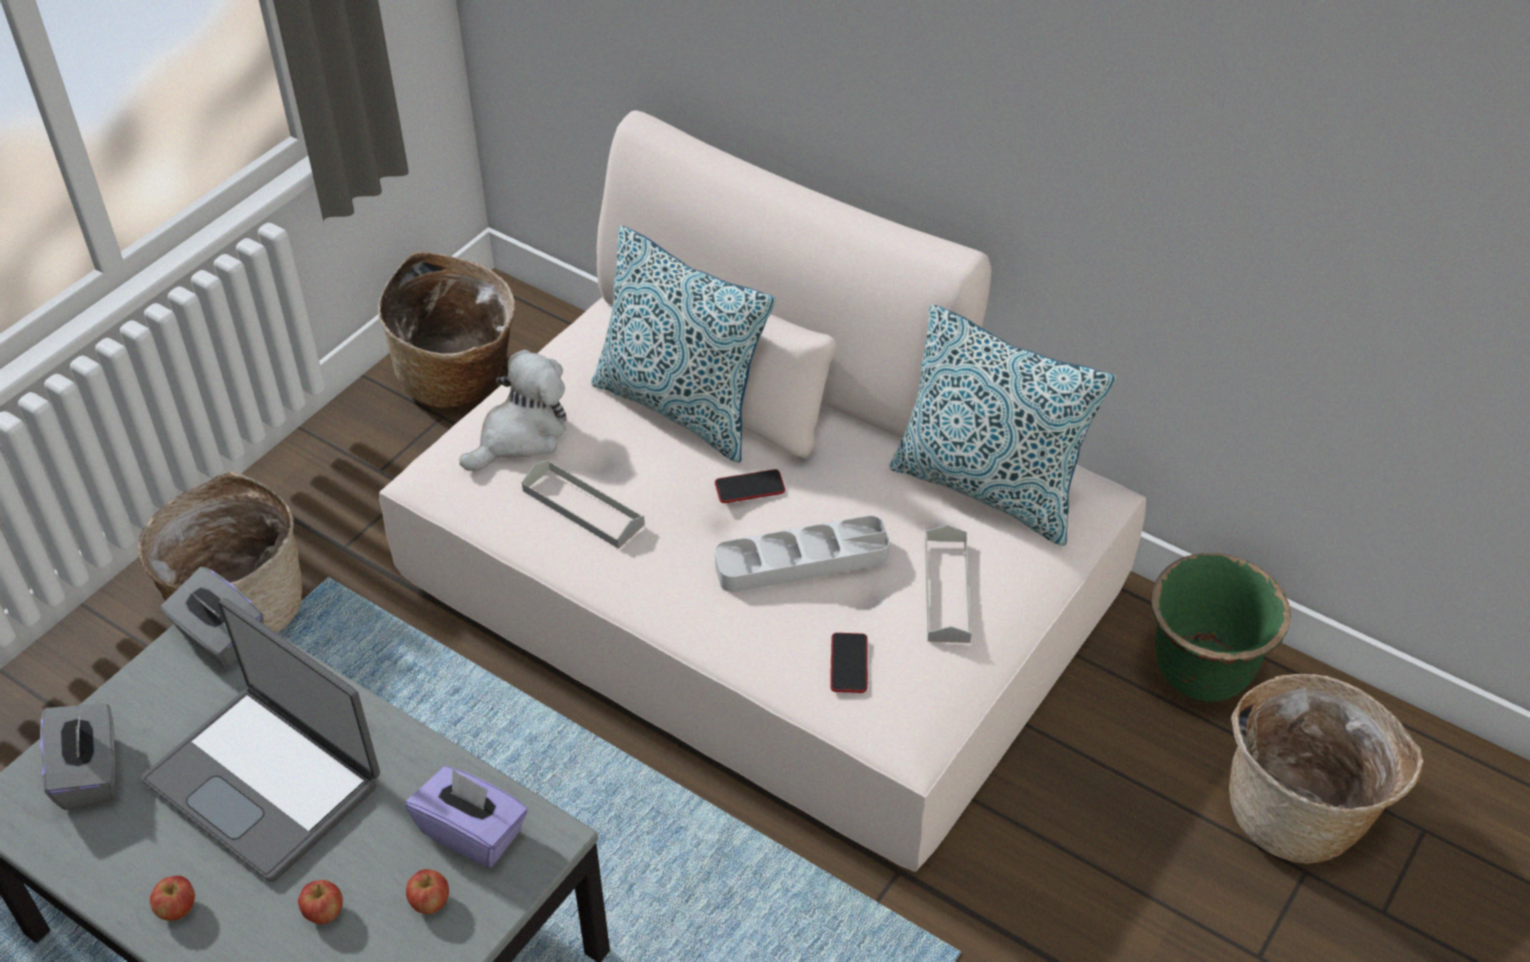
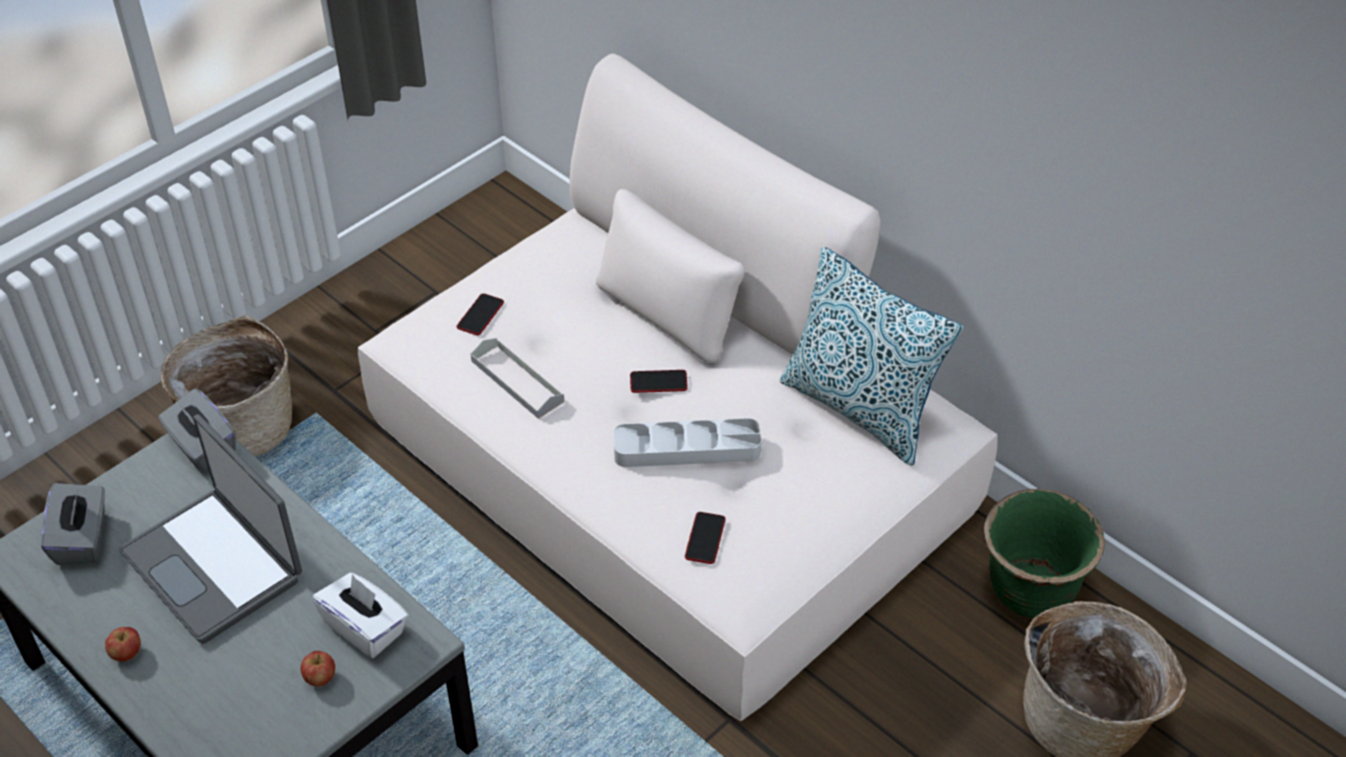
camera: 10 degrees right, 0 degrees up
apple [298,880,343,924] -> none
basket [378,252,515,408] -> none
purple tissue box [406,766,528,868] -> white tissue box [312,573,408,658]
plush toy [459,350,567,471] -> phone [457,293,504,335]
pillow [591,226,776,463] -> none
grey tray [925,525,971,643] -> none

